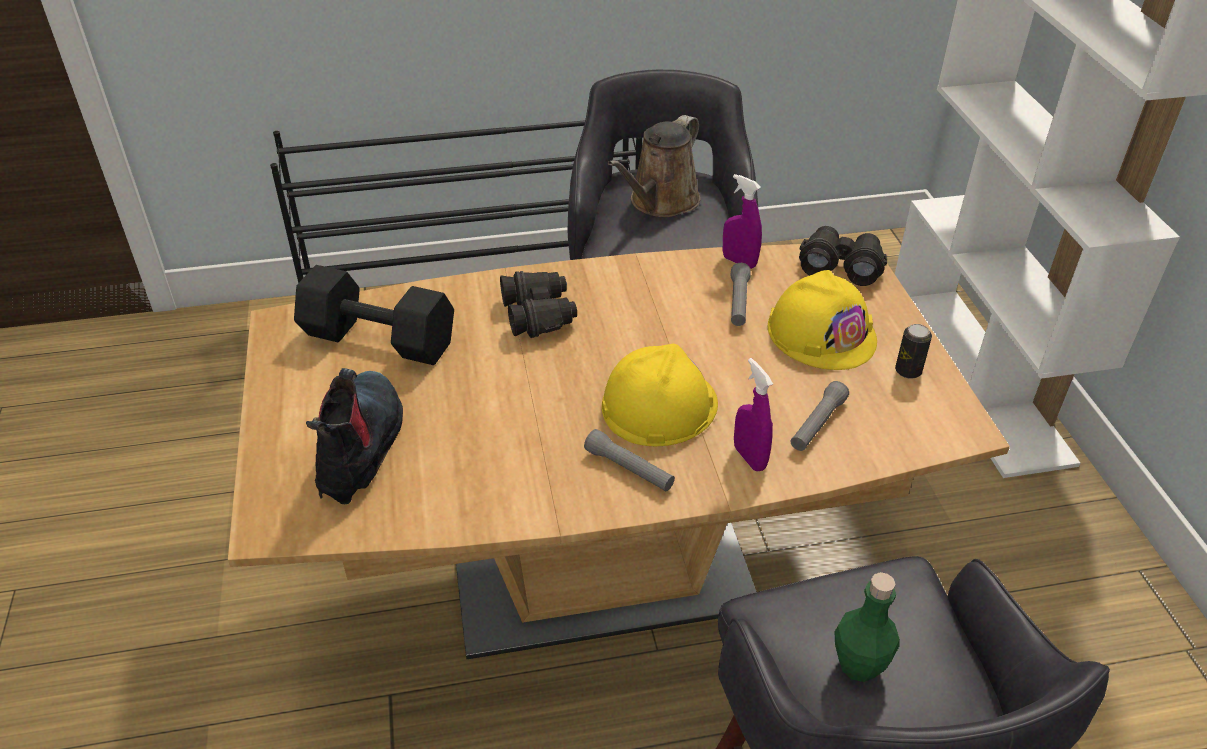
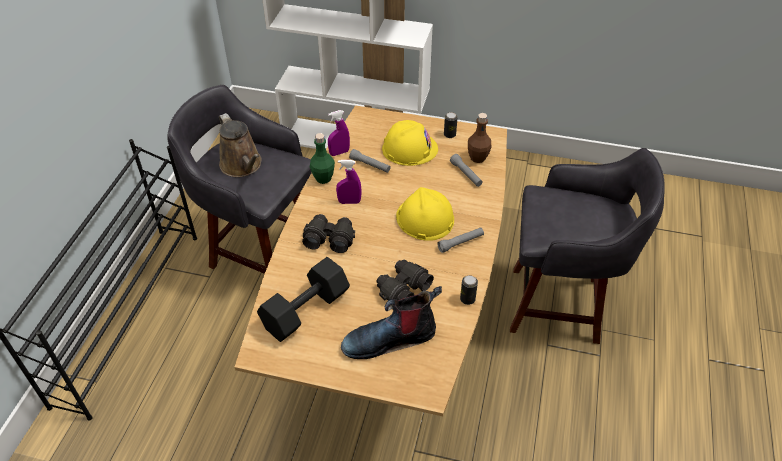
camera: 65 degrees left, 5 degrees up
boot [306,368,403,504] -> boot turned 45 degrees counterclockwise [341,286,442,359]
purple spray bottle [734,358,773,472] -> purple spray bottle moved to [336,160,361,204]
black binoculars [799,226,887,286] -> black binoculars moved to [376,260,434,300]
green bottle [834,572,900,682] -> green bottle moved to [310,133,335,184]
none -> can [460,275,478,305]
none -> brown bottle [468,113,491,163]

